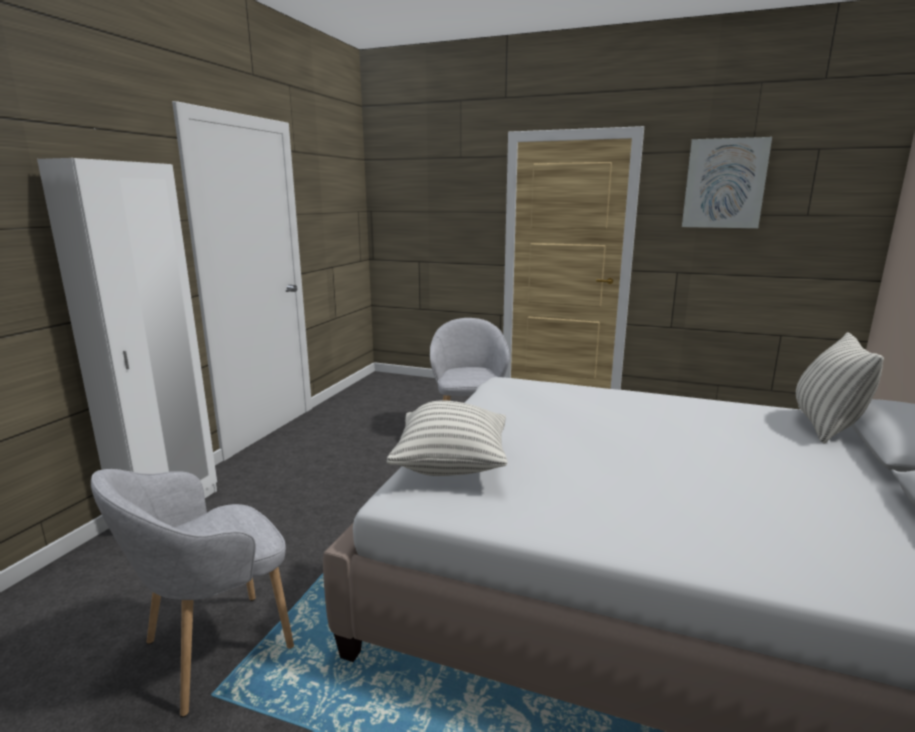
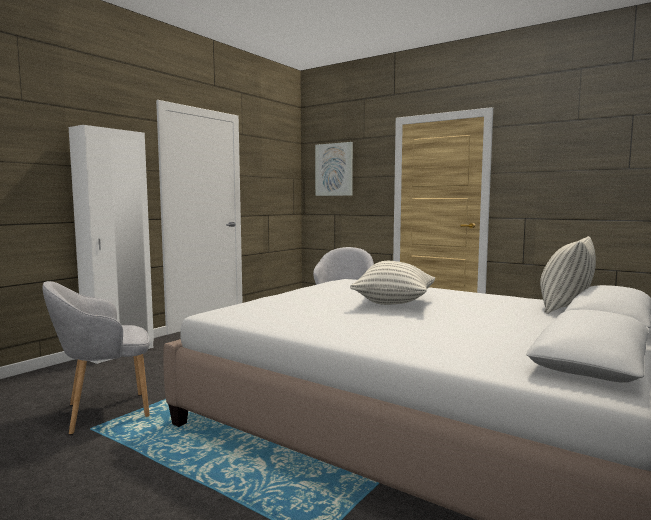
camera: 15 degrees right, 10 degrees down
pillow [387,400,508,476] -> pillow moved to [350,261,435,305]
picture [682,137,772,228] -> picture moved to [315,142,353,196]

